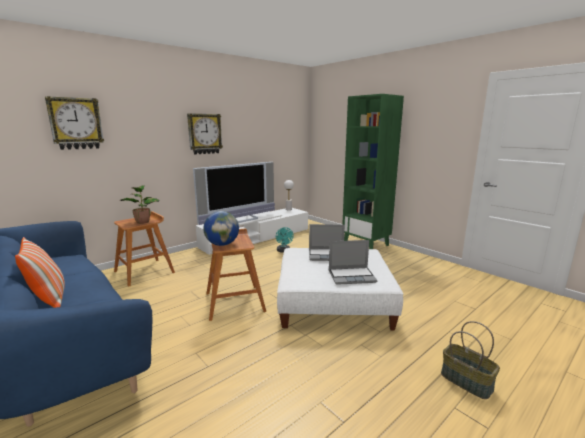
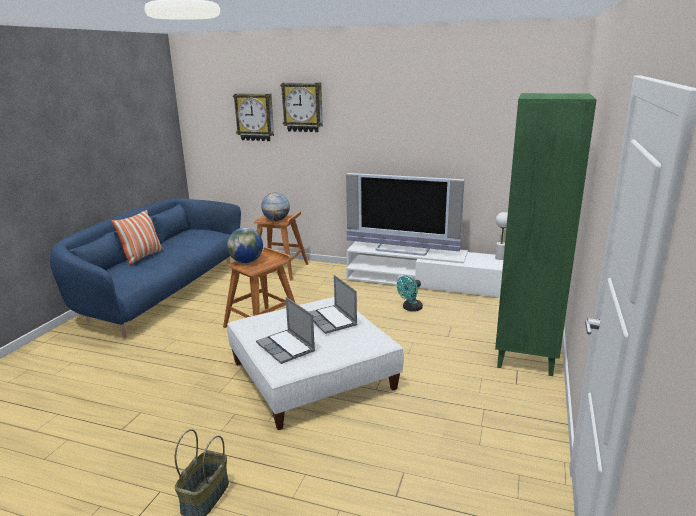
camera: 60 degrees right, 5 degrees up
potted plant [120,185,159,224] -> globe [261,192,290,221]
wall clock [187,113,223,155] -> wall clock moved to [280,82,323,132]

